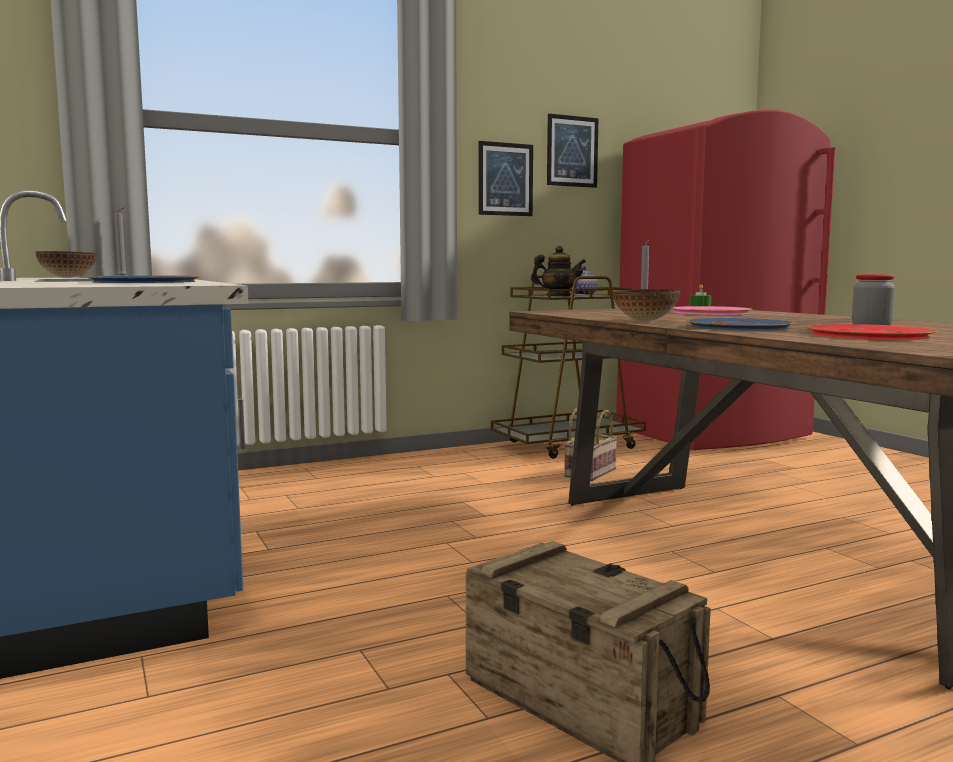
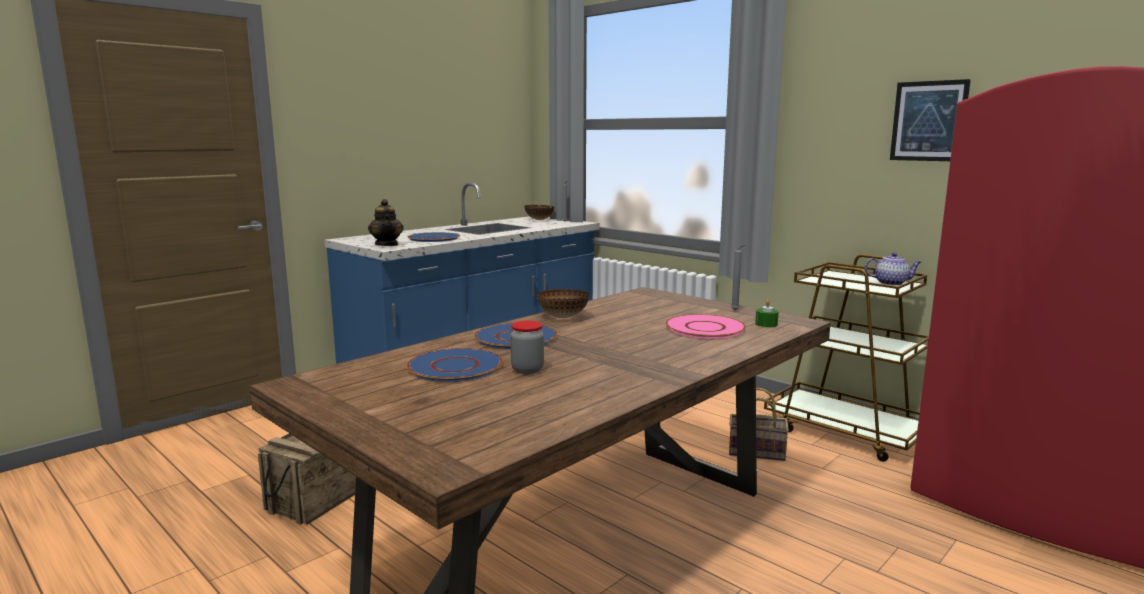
camera: 70 degrees right, 5 degrees up
picture [478,141,533,216] -> none
teapot [531,246,586,296] -> teapot moved to [368,199,404,246]
red plate [806,324,938,340] -> blue plate [407,348,503,382]

